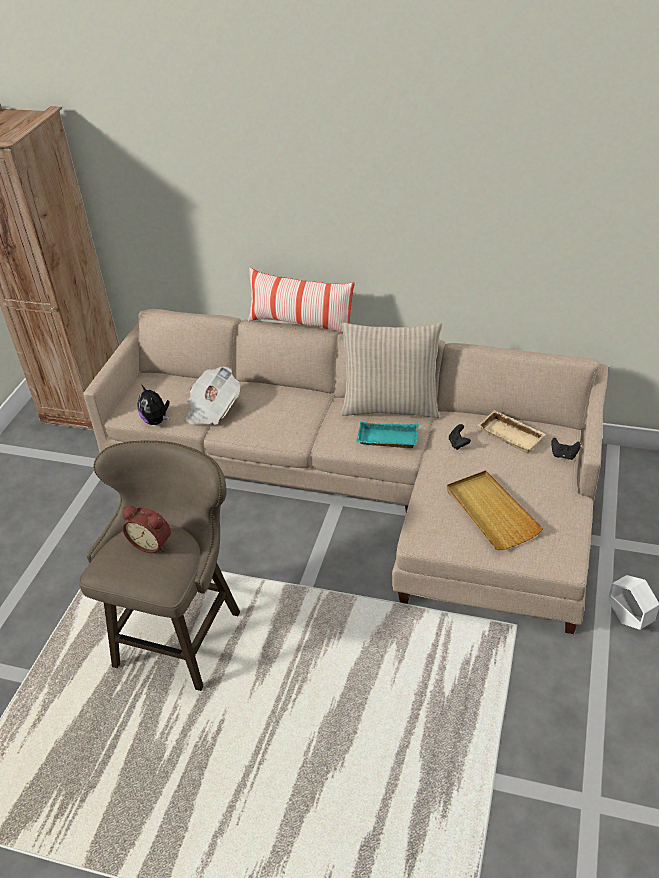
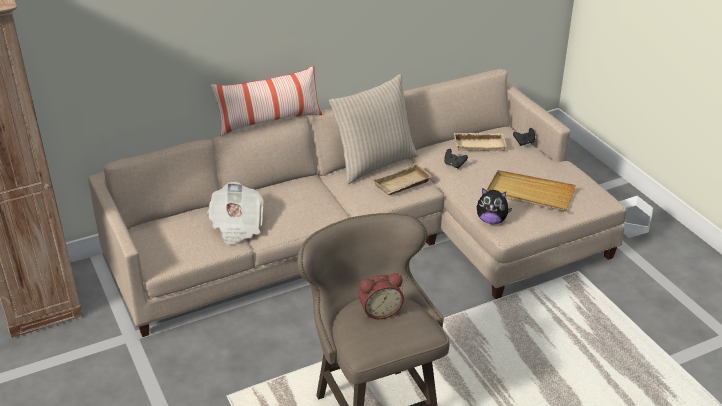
camera: 45 degrees left, 5 degrees down
plush toy [137,384,169,425] -> plush toy moved to [477,188,512,224]
turquoise tray [356,422,419,448] -> beige tray [374,163,432,195]

